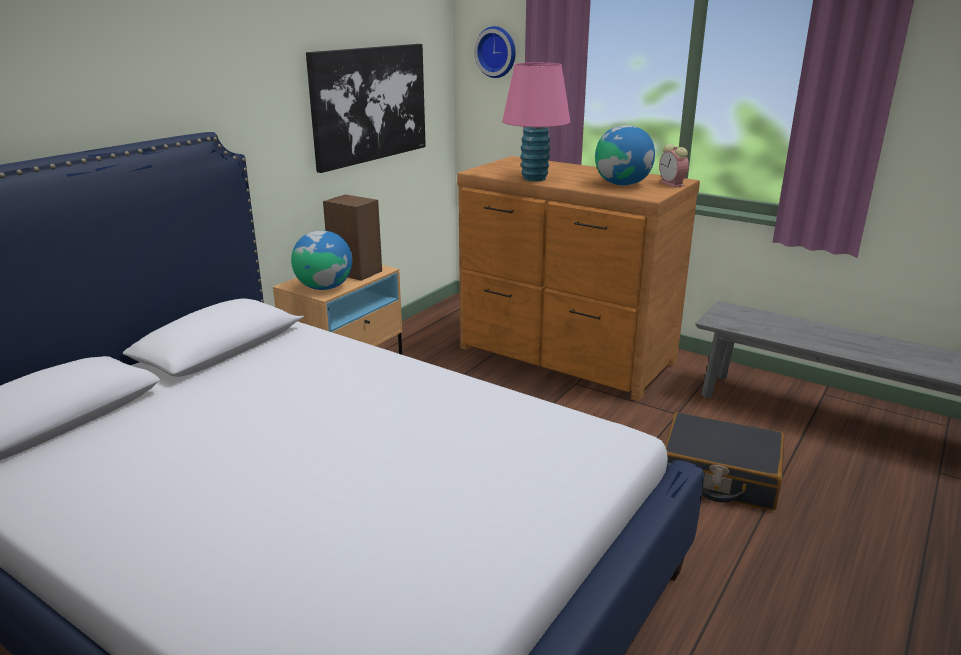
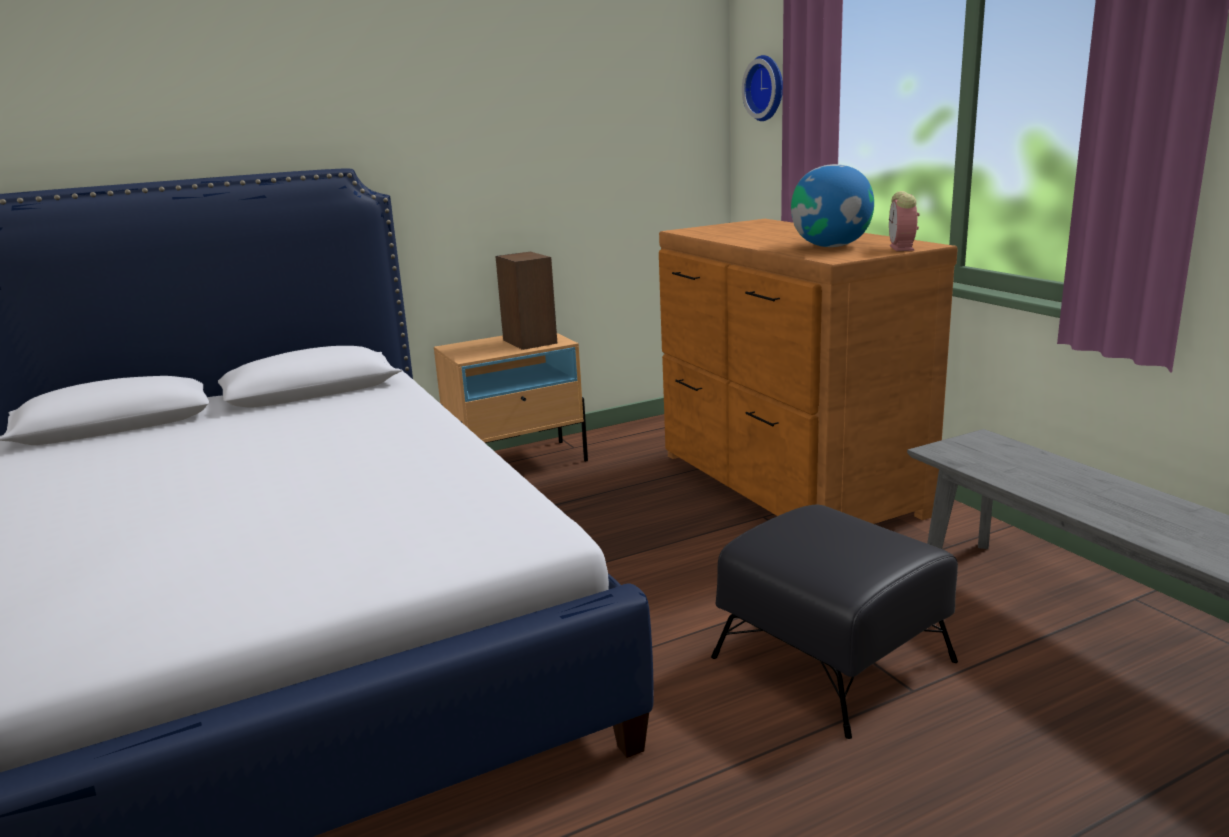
camera: 30 degrees right, 5 degrees down
globe [291,231,352,290] -> none
picture [306,44,426,173] -> none
pink table lamp [502,63,570,181] -> none
black suitcase [665,412,784,511] -> black ottoman [711,504,958,739]

